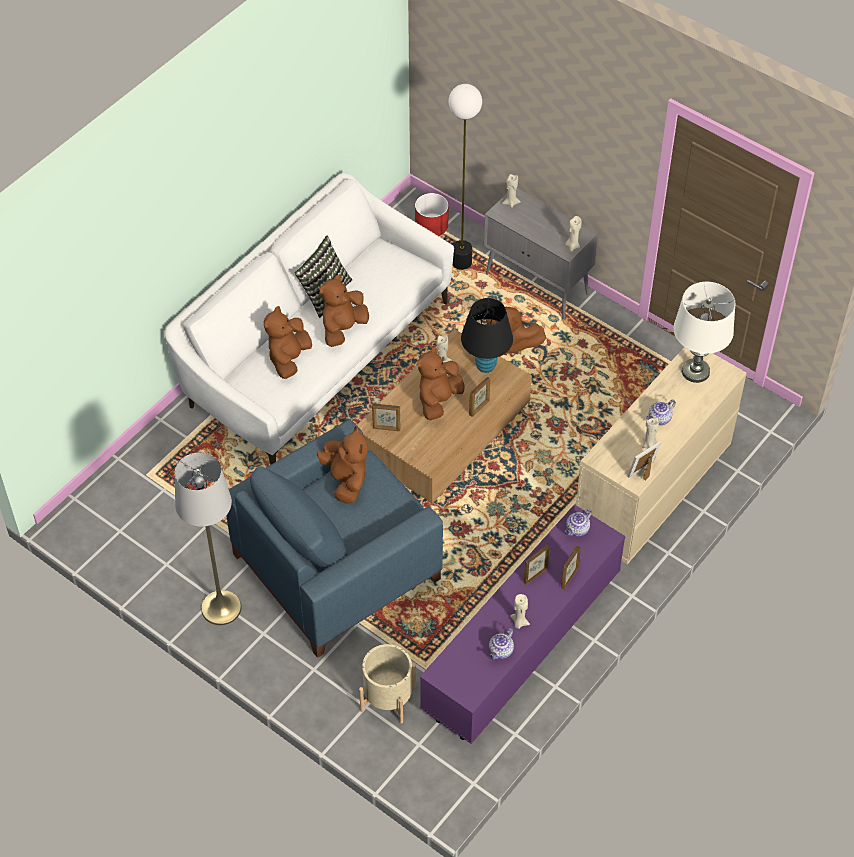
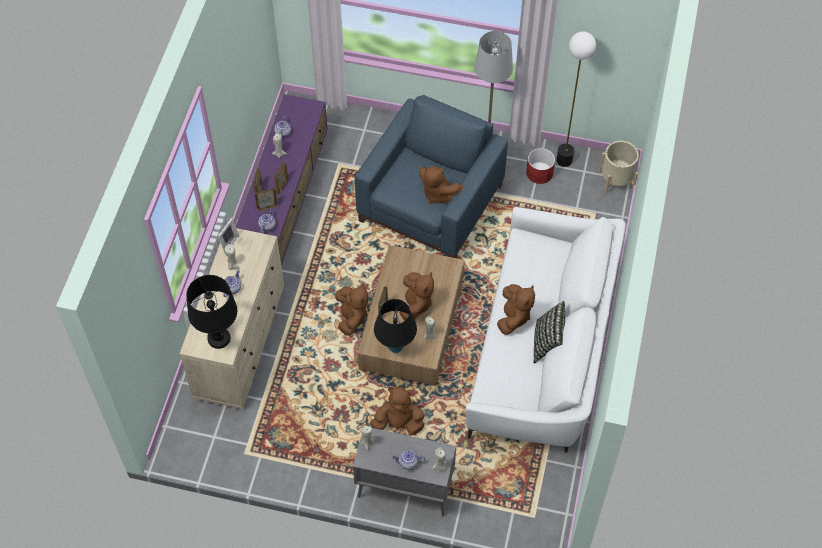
camera: 155 degrees right, 5 degrees up
brown plush toy [264,306,312,379] -> brown plush toy moved to [335,284,368,336]
beige planter [359,644,416,723] -> beige planter moved to [599,141,639,194]
picture frame [372,403,400,431] -> picture frame moved to [254,188,278,211]
red planter [415,193,449,236] -> red planter moved to [526,148,555,184]
floor lamp [449,84,482,270] -> floor lamp moved to [556,31,596,167]
white table lamp [673,282,736,383] -> black table lamp [186,275,237,349]
none -> teapot [392,450,425,470]

